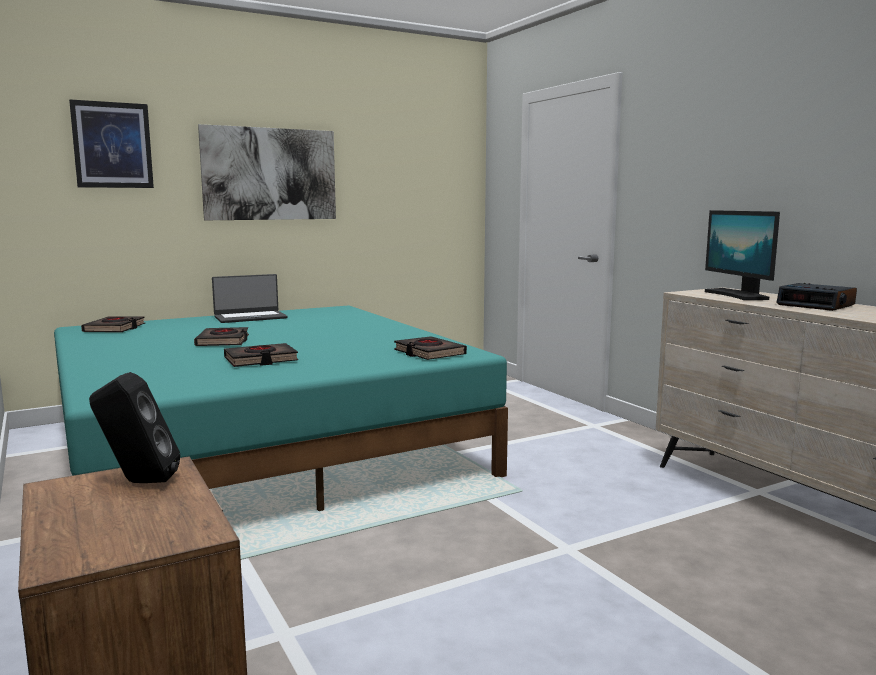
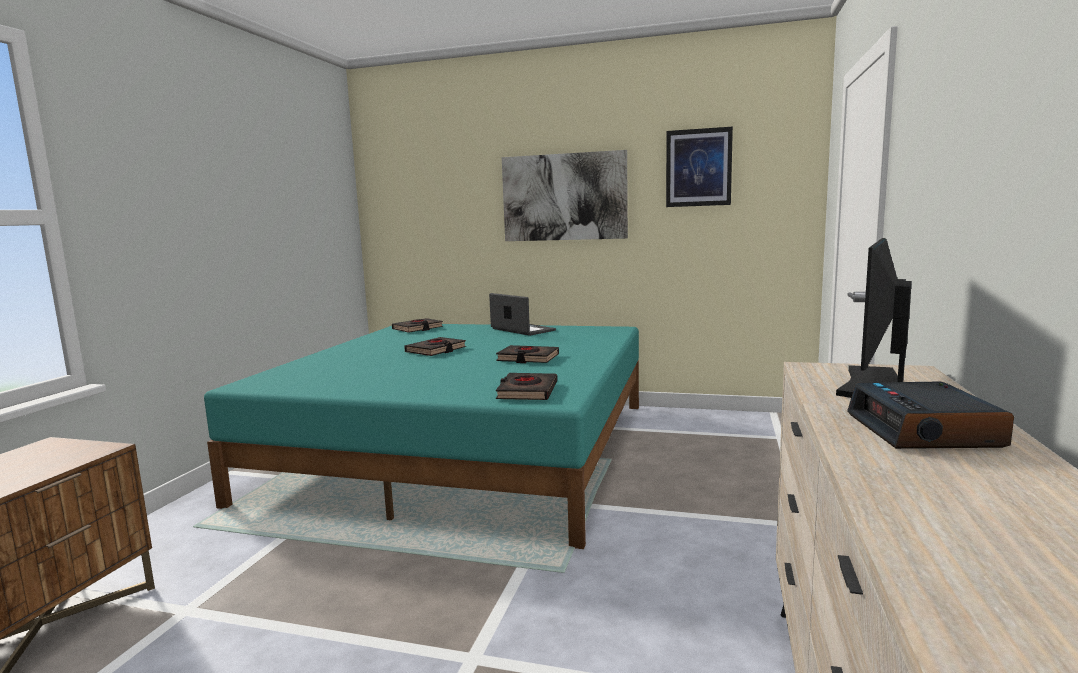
camera: 45 degrees right, 0 degrees up
picture [69,99,154,188] -> picture moved to [666,127,733,207]
black speaker [89,372,180,483] -> none
laptop [212,274,288,323] -> laptop turned 150 degrees counterclockwise [489,293,556,336]
black book [224,343,298,367] -> black book moved to [496,345,559,363]

